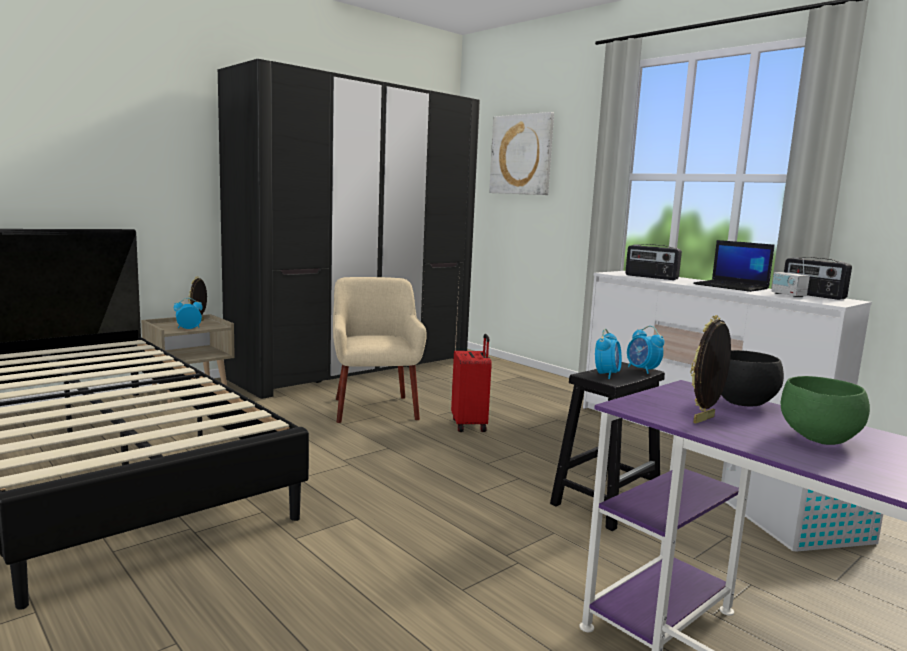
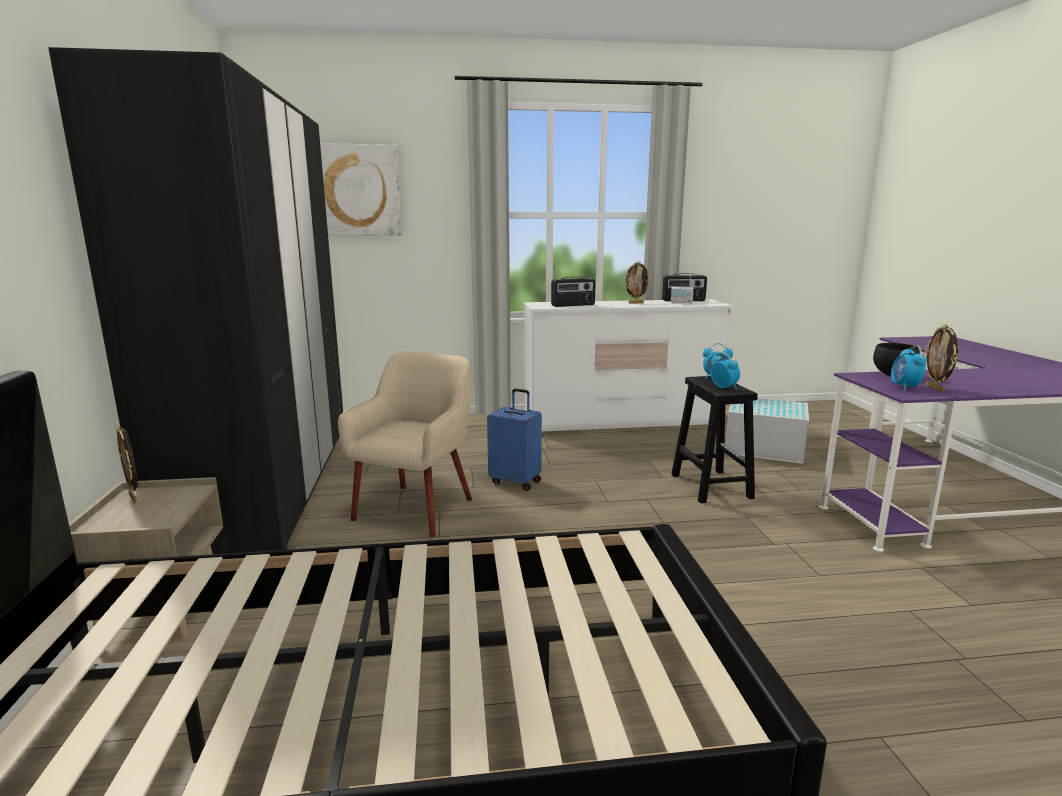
camera: 55 degrees left, 5 degrees up
alarm clock [174,298,203,329] -> alarm clock moved to [891,345,927,391]
beige armchair [333,277,427,423] -> beige armchair turned 90 degrees clockwise [338,352,472,538]
red suitcase [451,334,492,432] -> blue suitcase [487,388,542,491]
laptop [693,240,775,292] -> picture frame [624,261,651,304]
green bowl [781,376,870,445] -> none

